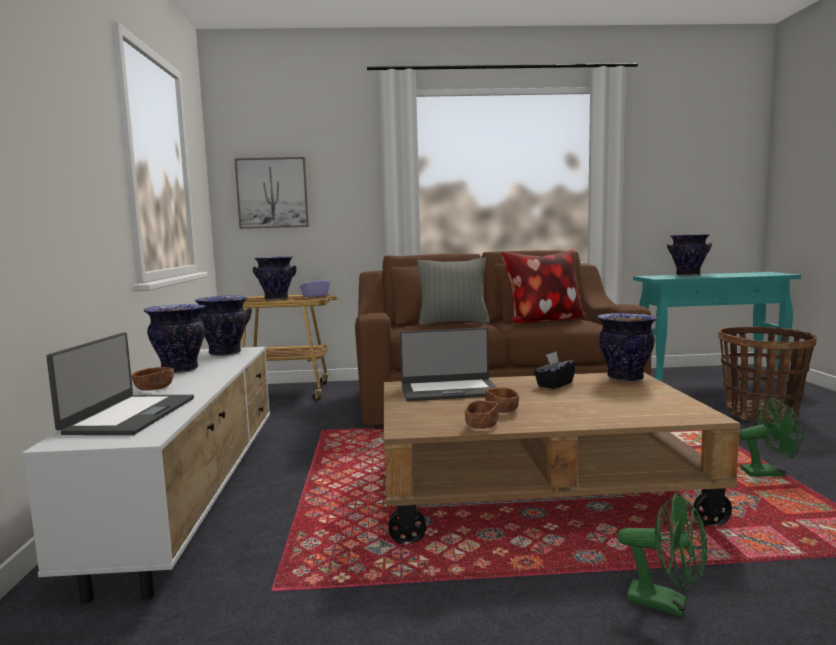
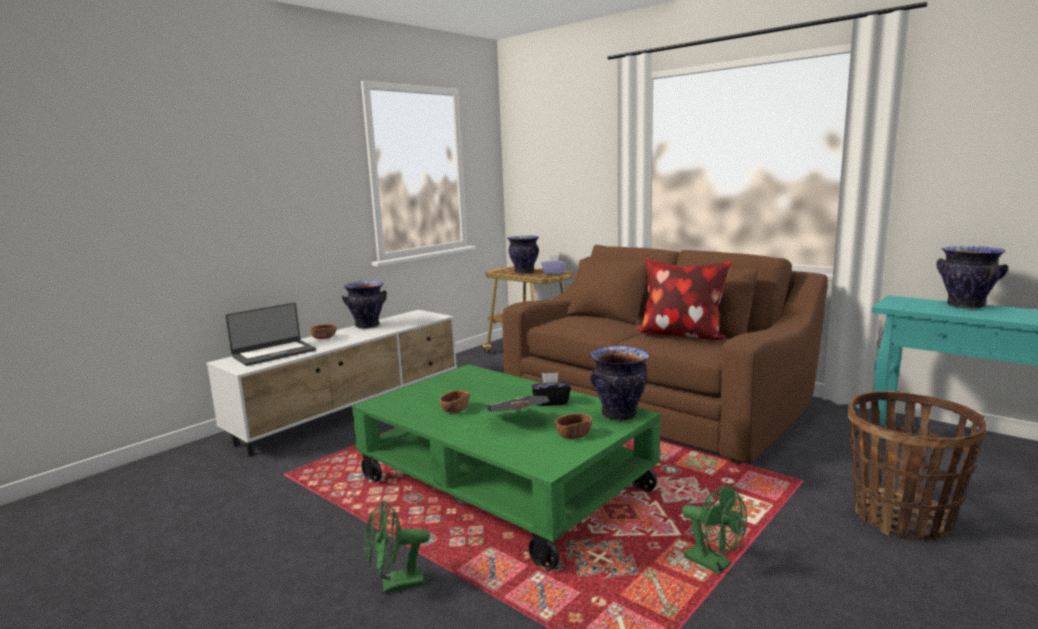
camera: 45 degrees right, 5 degrees up
vase [195,296,252,356] -> none
picture [235,157,309,229] -> none
brown coffee table [384,373,740,544] -> green coffee table [352,364,661,571]
laptop [400,328,497,401] -> none
grey pillow [417,258,490,325] -> none
brown bowl [465,400,499,429] -> brown bowl moved to [555,413,592,439]
green fan [618,492,708,617] -> green fan turned 90 degrees clockwise [364,500,430,594]
none -> newspaper [487,396,550,412]

